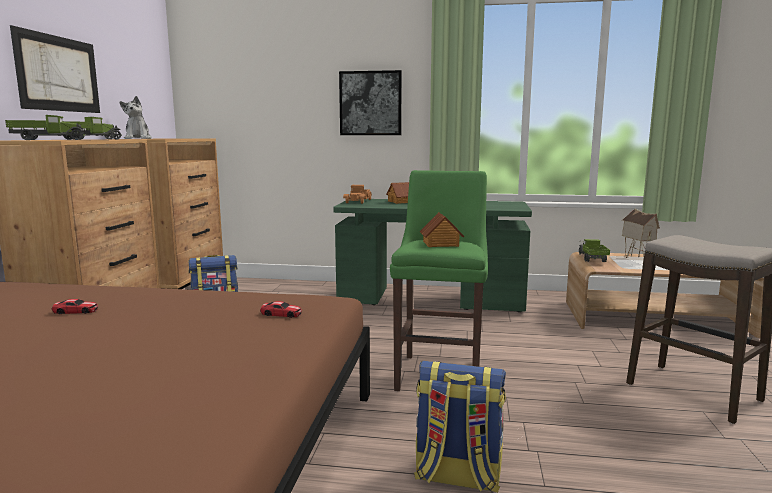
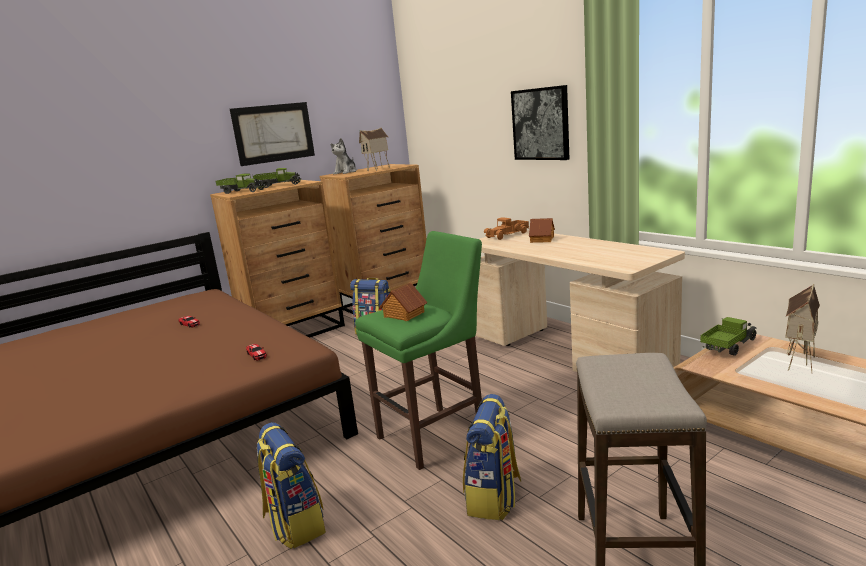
camera: 45 degrees right, 5 degrees up
green desk [333,199,532,312] -> beige desk [476,230,685,372]
none -> toy house [359,128,390,171]
none -> backpack [463,394,521,520]

